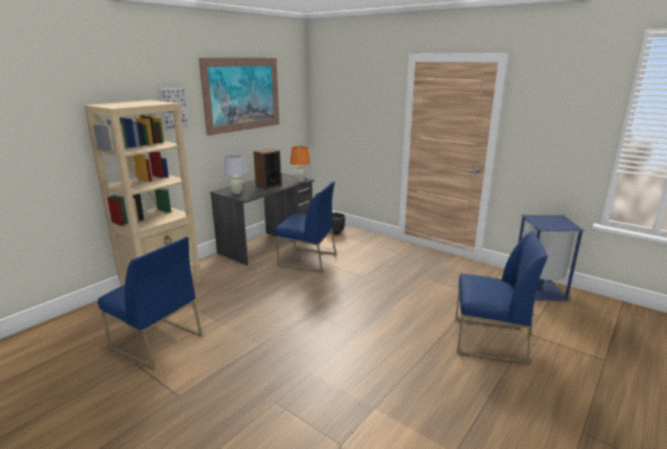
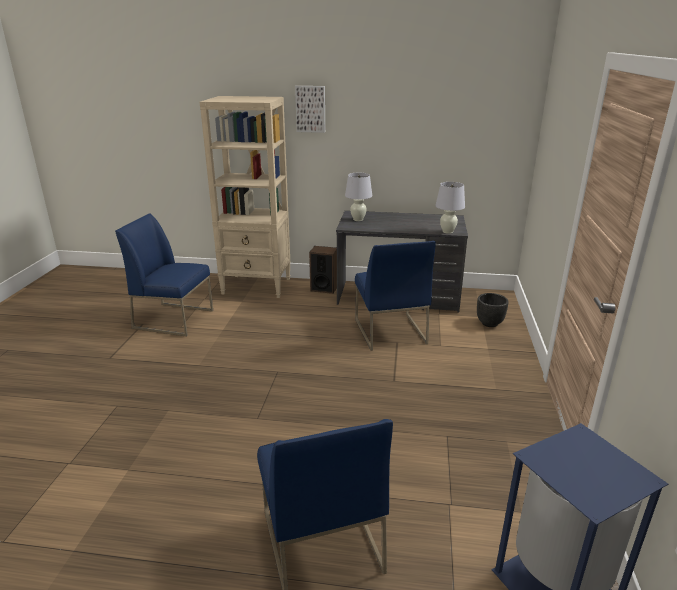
camera: 60 degrees right, 5 degrees up
blue chair [98,237,203,370] -> blue chair turned 105 degrees clockwise [115,213,213,337]
picture [199,58,279,136] -> none
speaker [253,149,281,190] -> speaker moved to [309,246,337,294]
orange table lamp [290,146,311,182] -> white table lamp [435,182,465,234]

